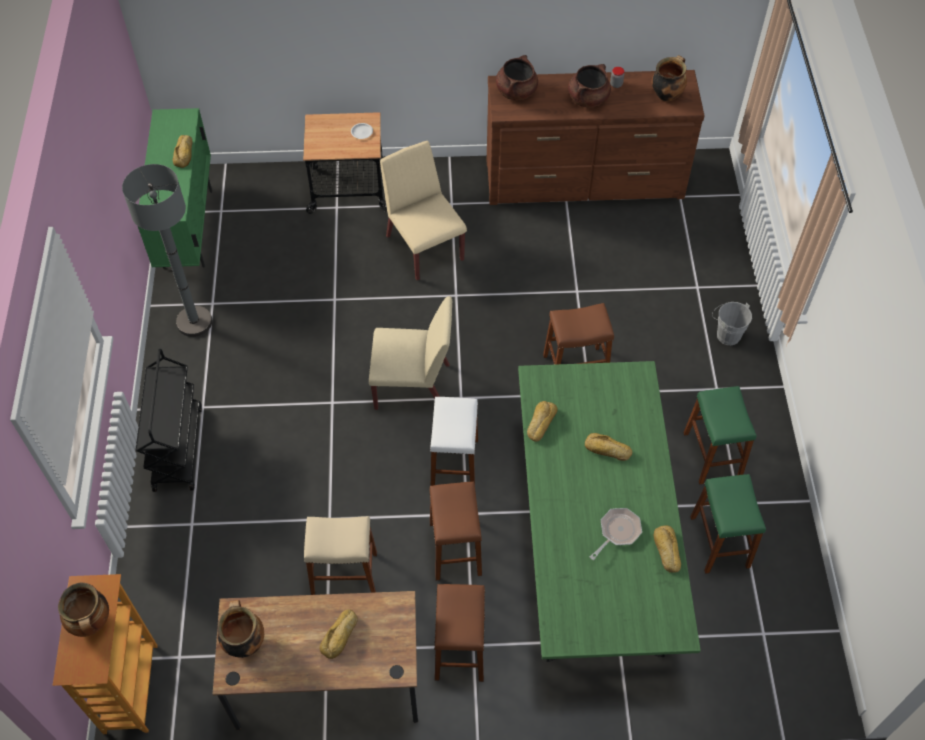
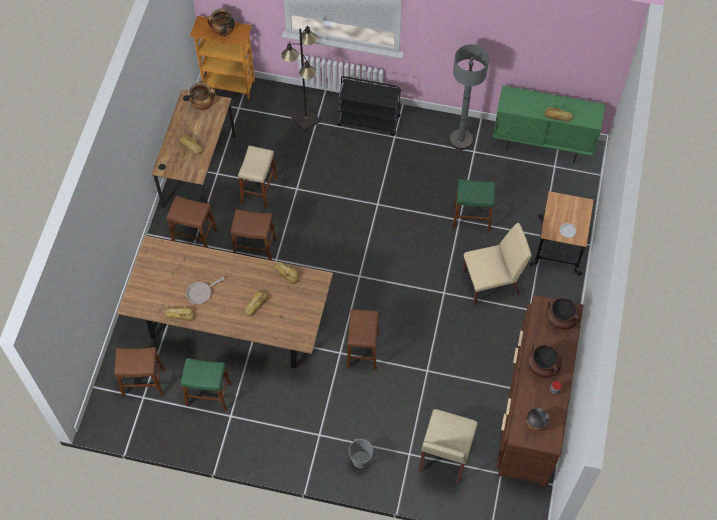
camera: 105 degrees right, 5 degrees up
beige chair [369,296,452,410] -> beige chair moved to [419,409,478,483]
white stool [430,397,478,486] -> none
green dining table [518,361,701,662] -> brown dining table [117,236,333,369]
frying pan [590,508,642,560] -> frying pan turned 90 degrees clockwise [186,277,224,304]
cooking pot [652,55,687,101] -> bowl [527,408,549,431]
green stool [683,386,756,484] -> green stool moved to [452,179,495,231]
none -> brown stool [114,347,165,397]
none -> black floor lamp [281,26,321,132]

